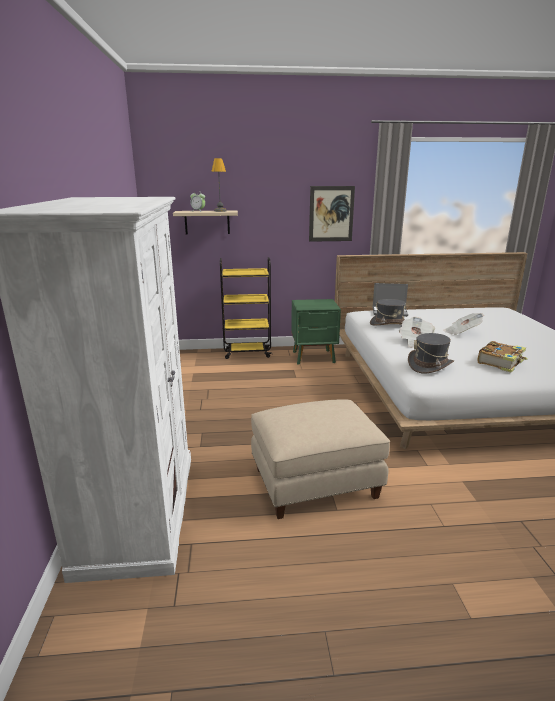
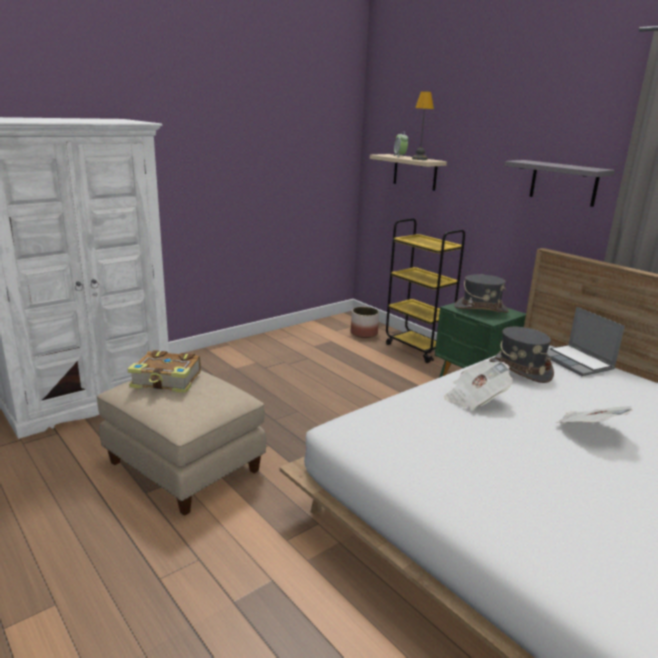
camera: 55 degrees right, 0 degrees up
picture [309,186,355,242] -> grey shelf [505,160,615,207]
grey hat [408,333,454,374] -> grey hat moved to [454,274,509,313]
book [477,341,528,372] -> book moved to [127,350,201,393]
none -> planter [351,307,379,338]

